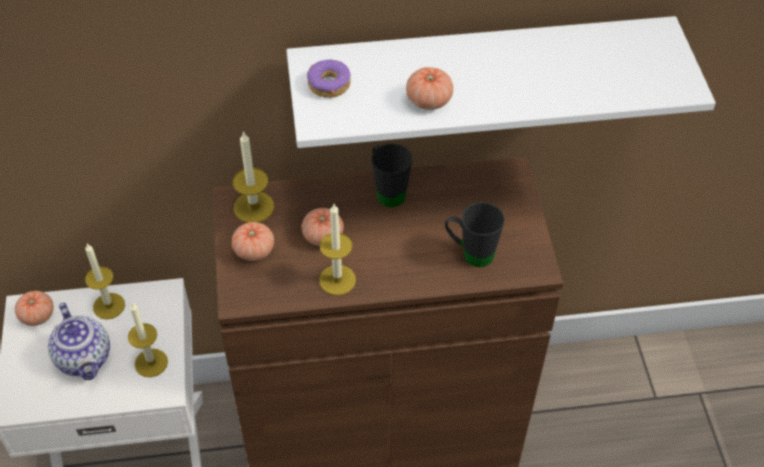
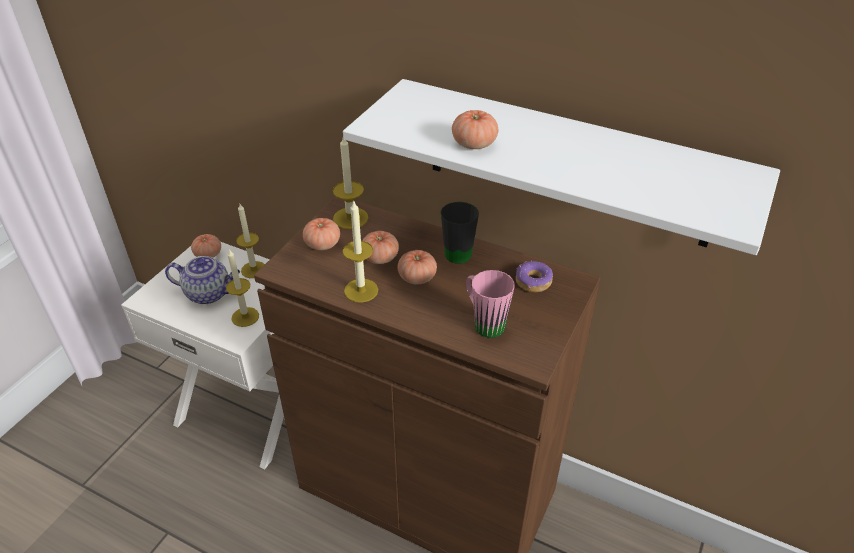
camera: 35 degrees right, 10 degrees down
teapot [48,303,110,380] -> teapot turned 90 degrees counterclockwise [165,256,240,304]
donut [307,59,351,98] -> donut moved to [516,261,553,292]
black mug [445,202,505,267] -> pink mug [466,270,515,338]
none -> tomato [397,250,437,284]

